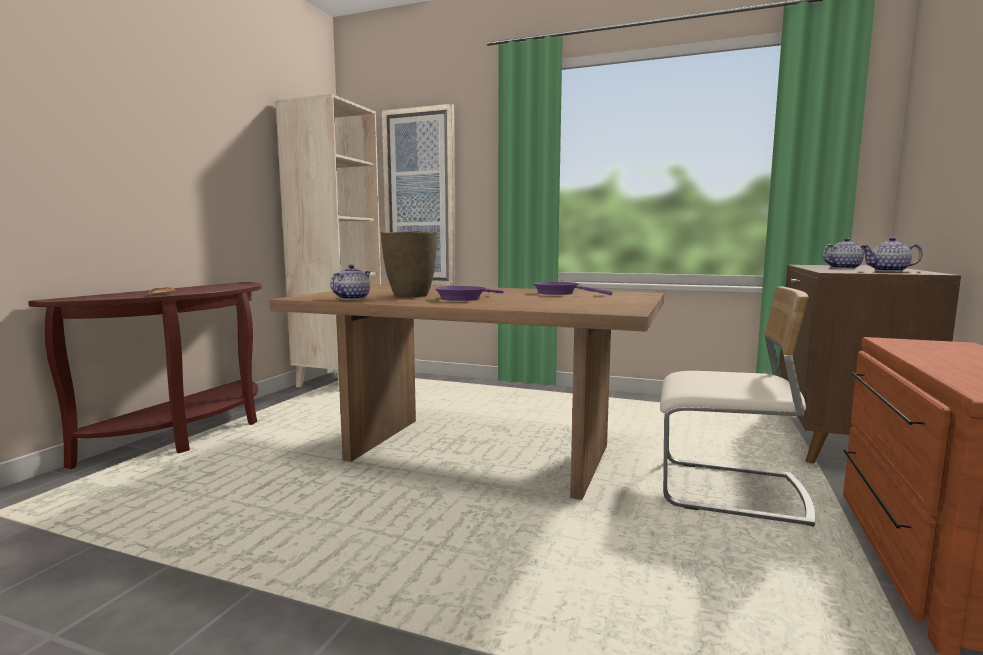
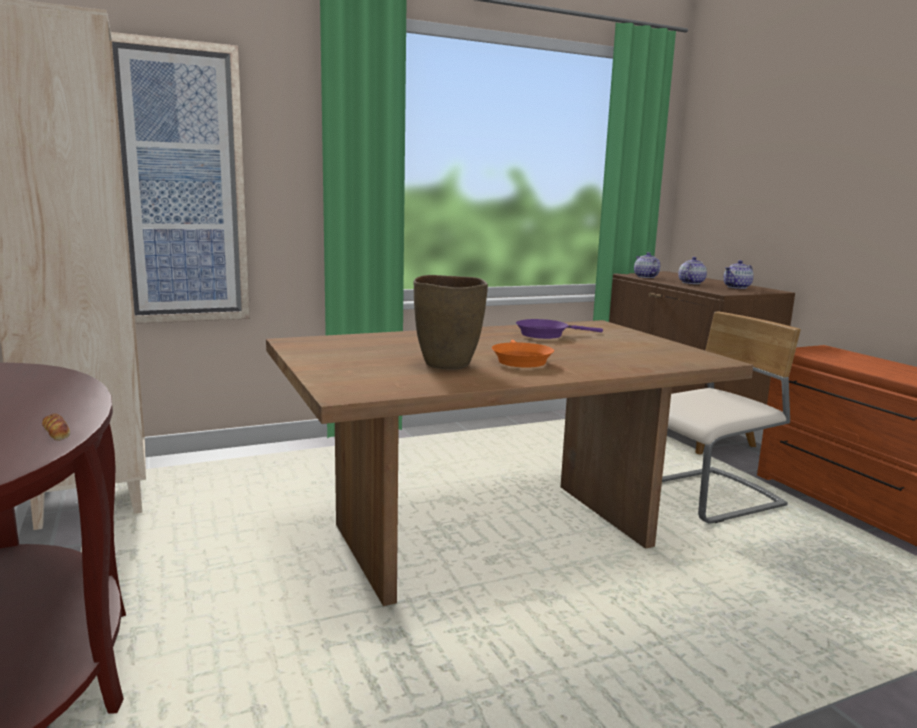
camera: 45 degrees left, 5 degrees up
teapot [330,265,371,300] -> teapot moved to [634,252,660,278]
purple frying pan [434,286,504,301] -> orange frying pan [492,340,554,368]

